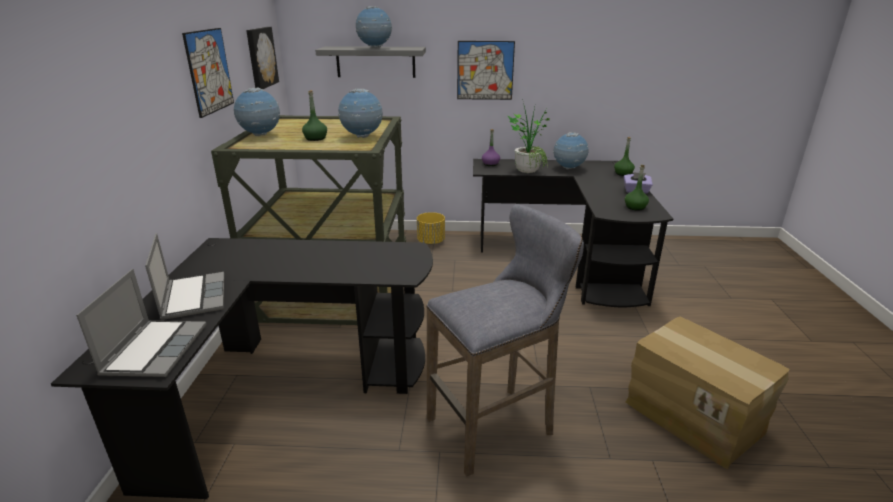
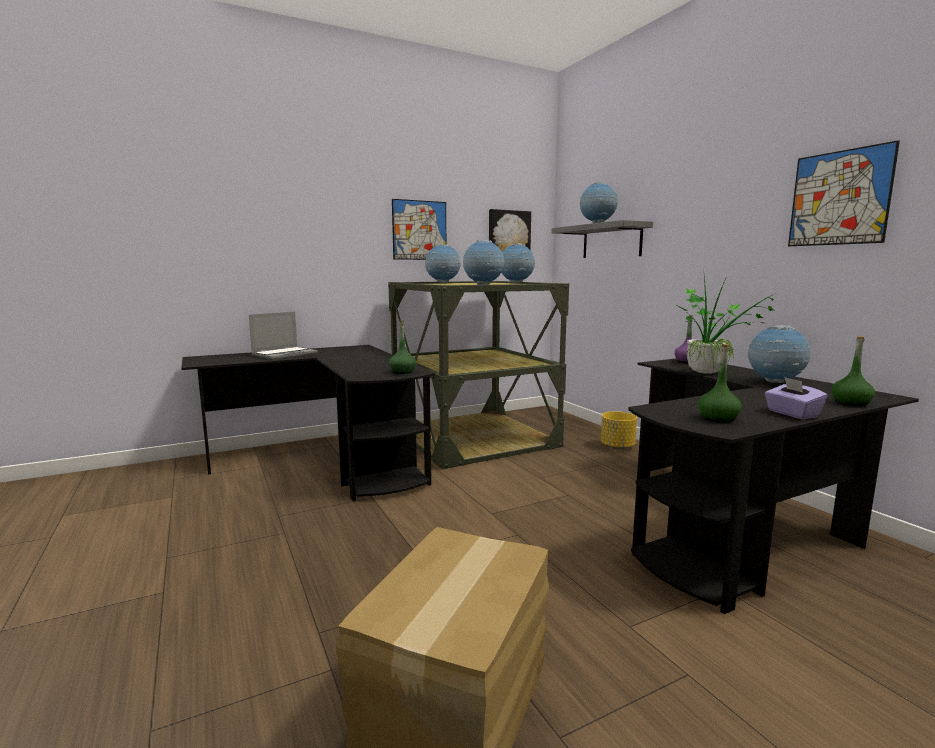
camera: 60 degrees right, 15 degrees down
laptop [76,269,206,377] -> none
green bottle [302,90,327,141] -> green bottle moved to [389,320,416,374]
grey stool [426,205,584,476] -> none
picture [457,41,515,100] -> picture moved to [788,140,900,246]
none -> globe [501,244,535,284]

